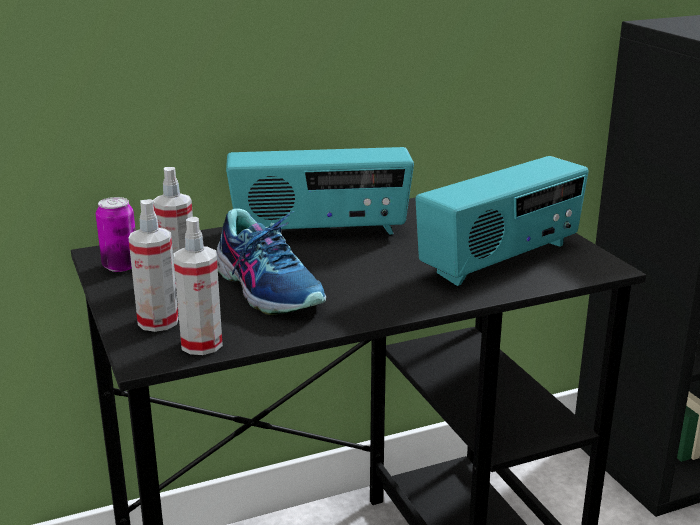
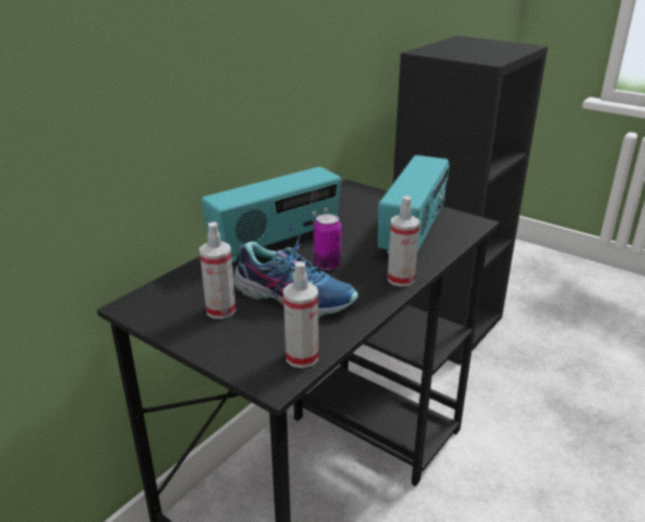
camera: 30 degrees left, 5 degrees up
can [96,197,136,272] -> can moved to [314,214,342,270]
spray bottle [128,199,179,332] -> spray bottle moved to [388,196,420,287]

